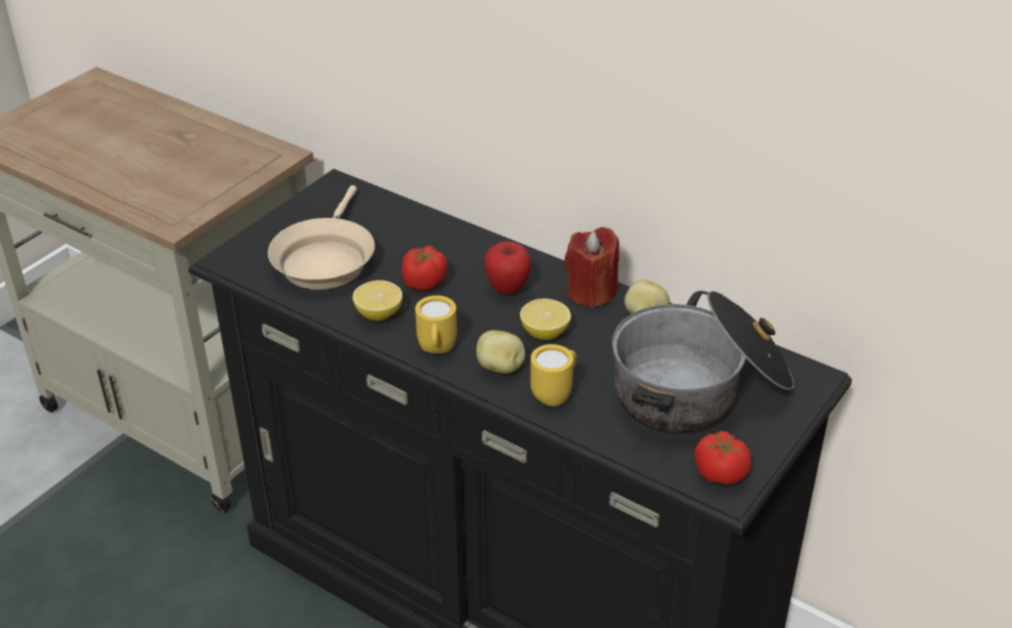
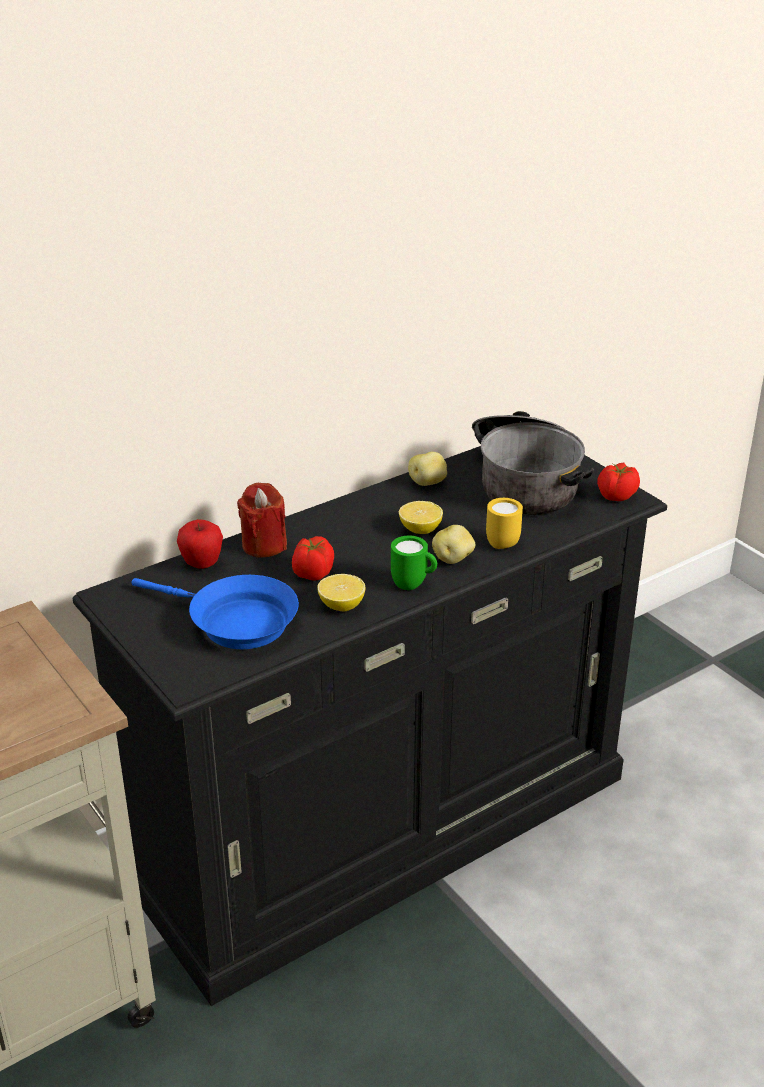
camera: 70 degrees left, 5 degrees down
beige frying pan [268,185,375,290] -> blue frying pan [132,575,299,649]
yellow mug [415,295,457,354] -> green mug [391,536,437,590]
apple [484,241,531,294] -> apple moved to [177,519,223,569]
red candle [564,227,619,308] -> red candle moved to [237,483,287,557]

